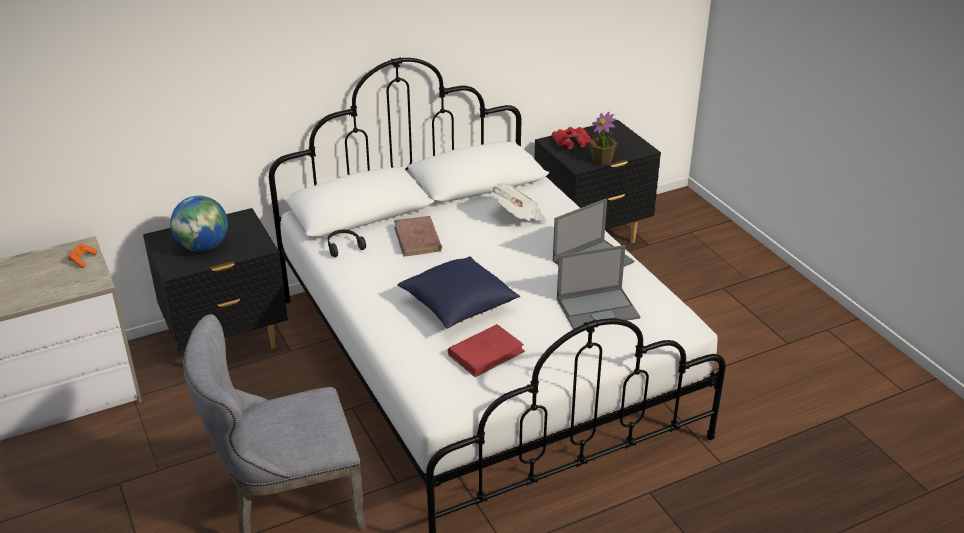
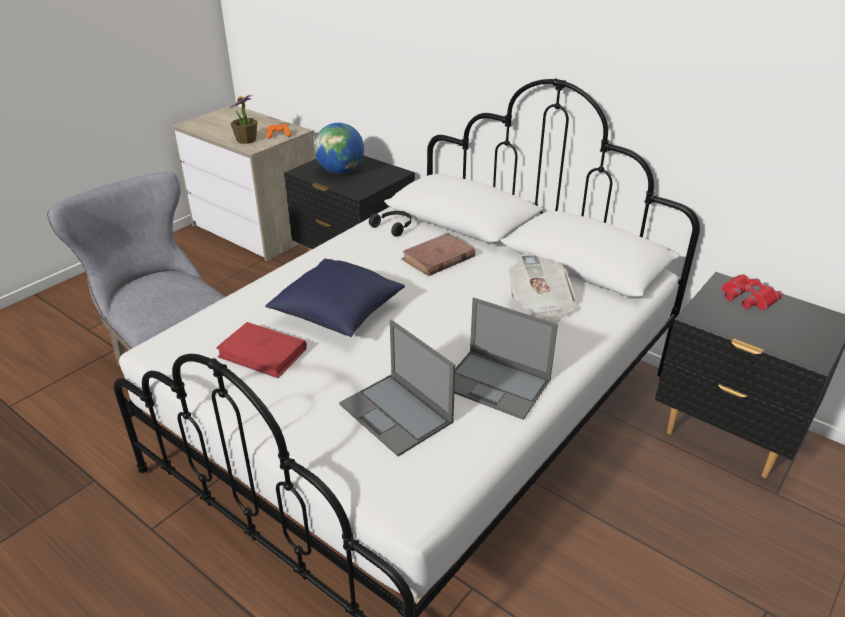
camera: 65 degrees right, 0 degrees up
potted plant [589,112,617,165] -> potted plant moved to [230,94,257,144]

